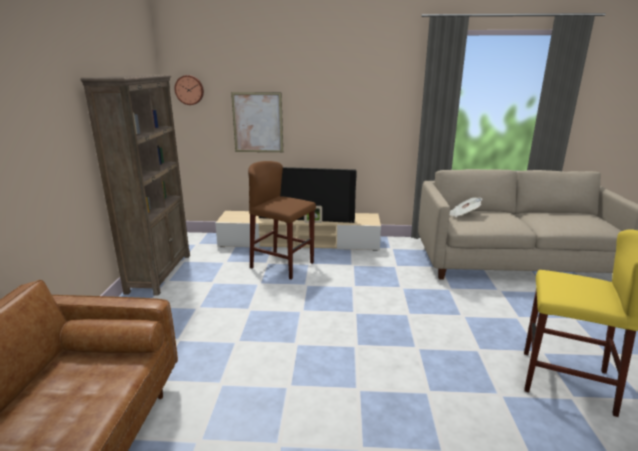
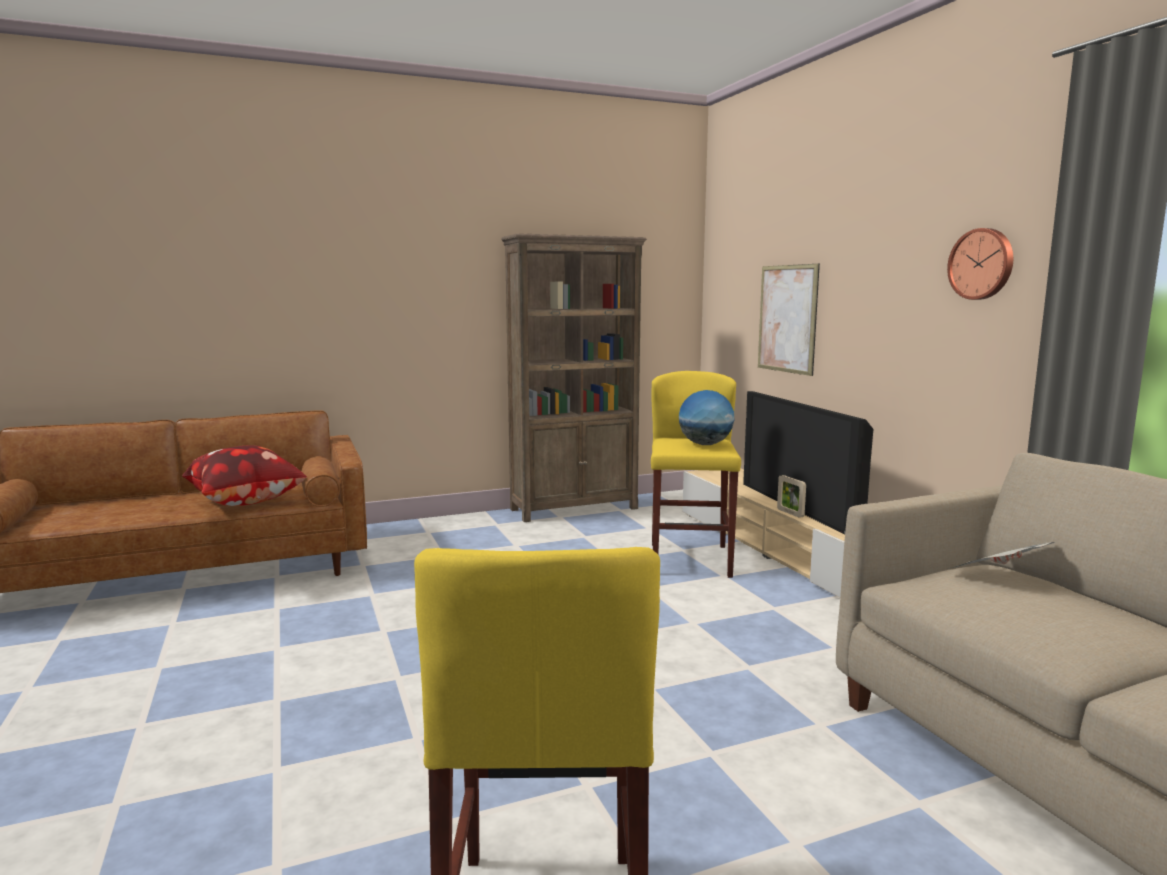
camera: 65 degrees right, 10 degrees down
wall clock [175,75,204,105] -> wall clock moved to [947,228,1013,300]
brown stool [248,161,316,279] -> yellow stool [651,371,741,578]
none -> pillow [182,445,307,506]
none -> globe [679,390,735,445]

